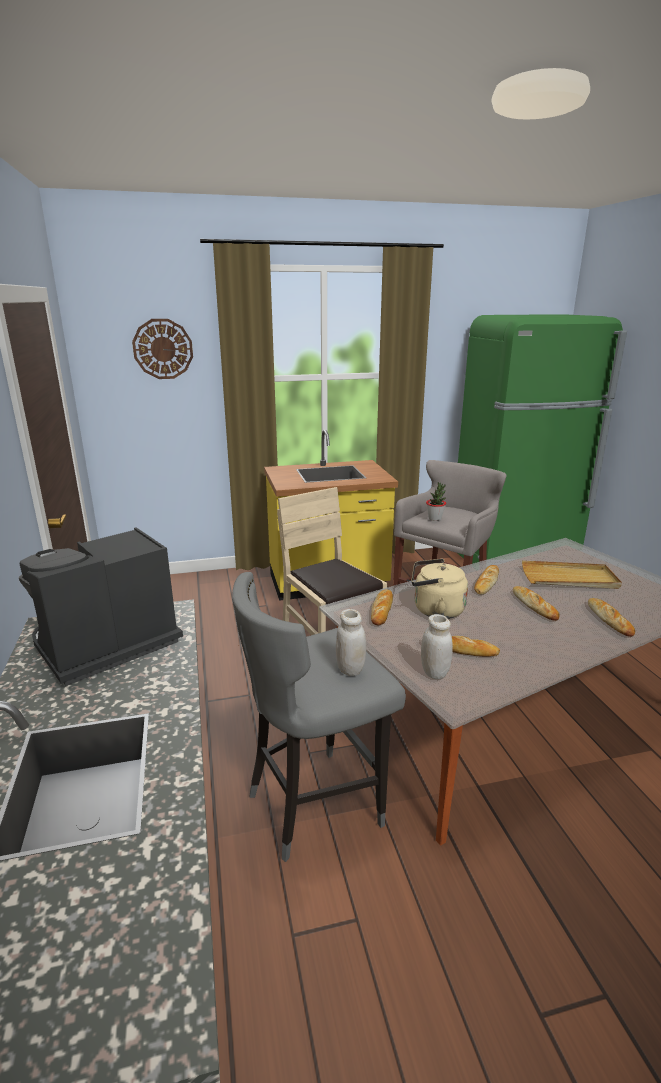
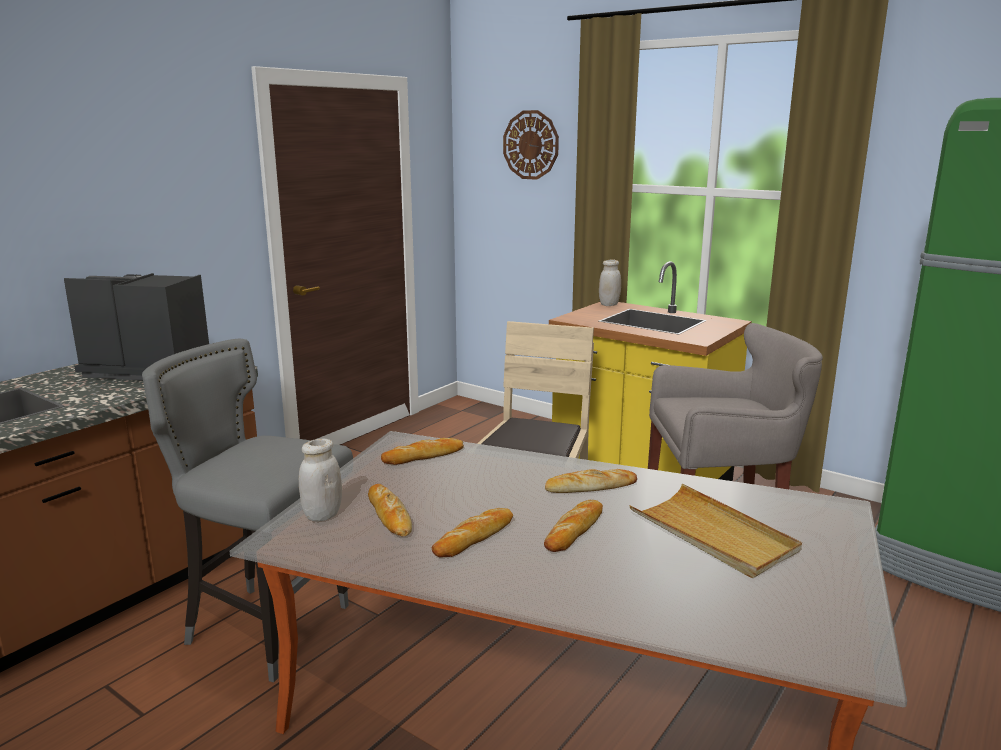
camera: 50 degrees right, 5 degrees down
white jar [336,609,366,676] -> white jar moved to [599,260,621,306]
beige kettle [411,559,468,619] -> none
potted plant [426,482,446,521] -> none
bread [588,598,635,637] -> bread moved to [432,508,513,558]

